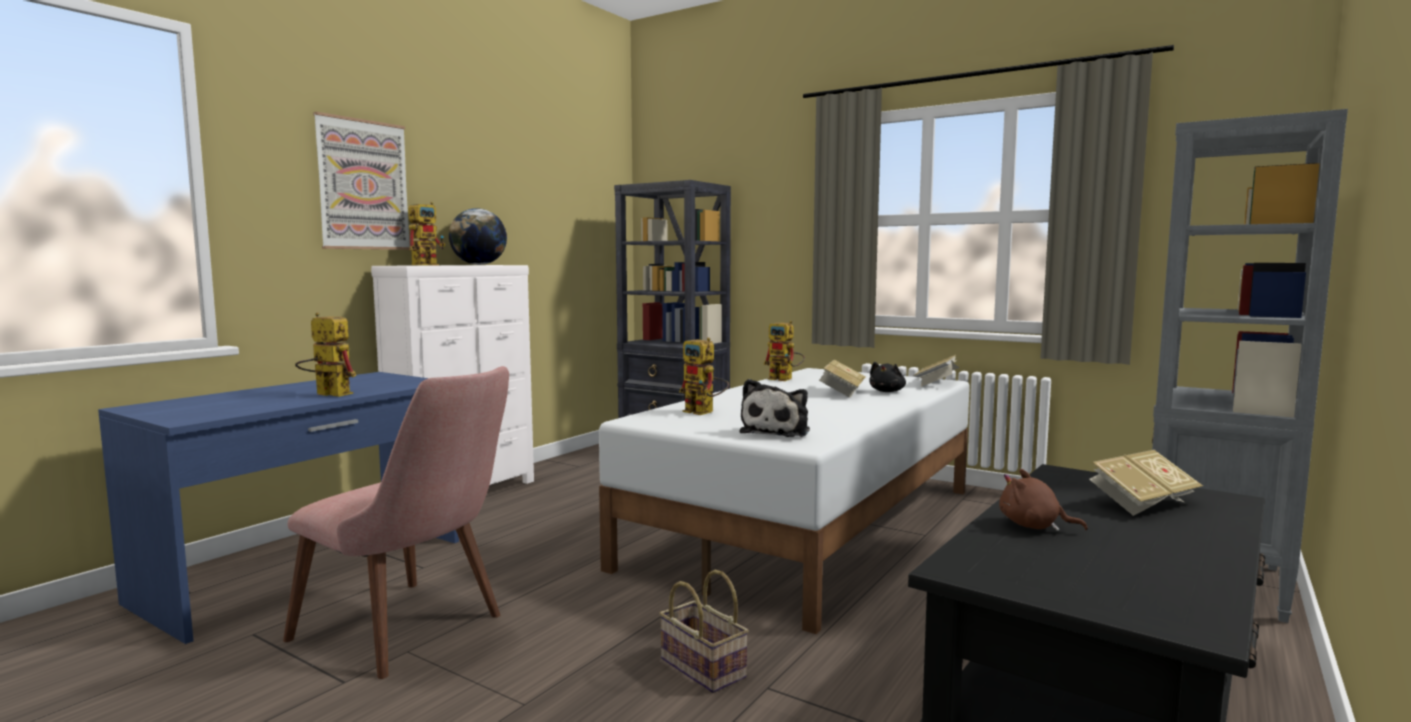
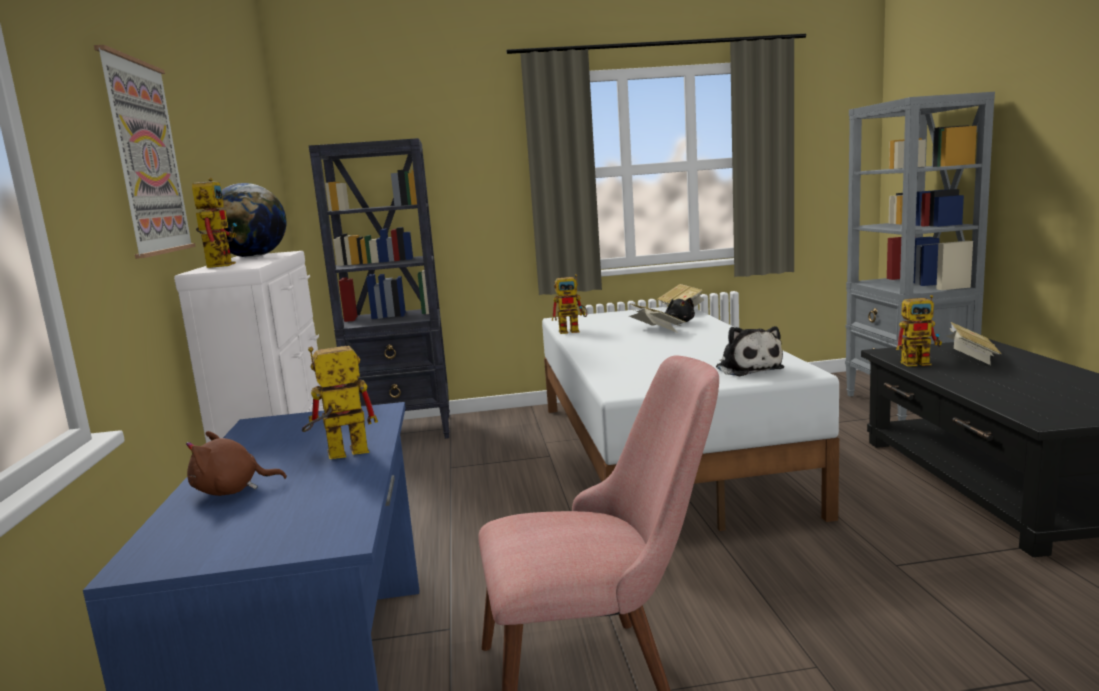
camera: 40 degrees left, 5 degrees up
basket [659,570,749,693] -> none
toy robot [679,338,729,415] -> toy robot moved to [896,295,942,367]
brown plush toy [999,469,1088,531] -> brown plush toy moved to [186,431,287,496]

